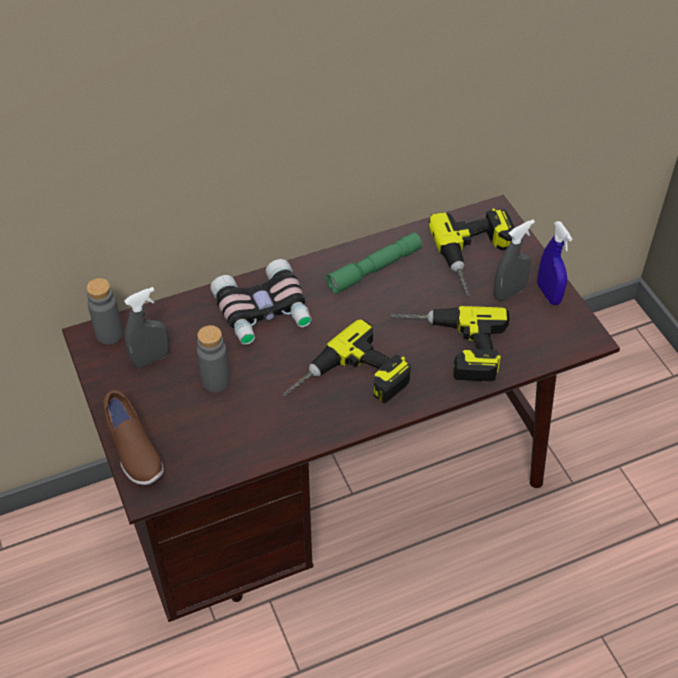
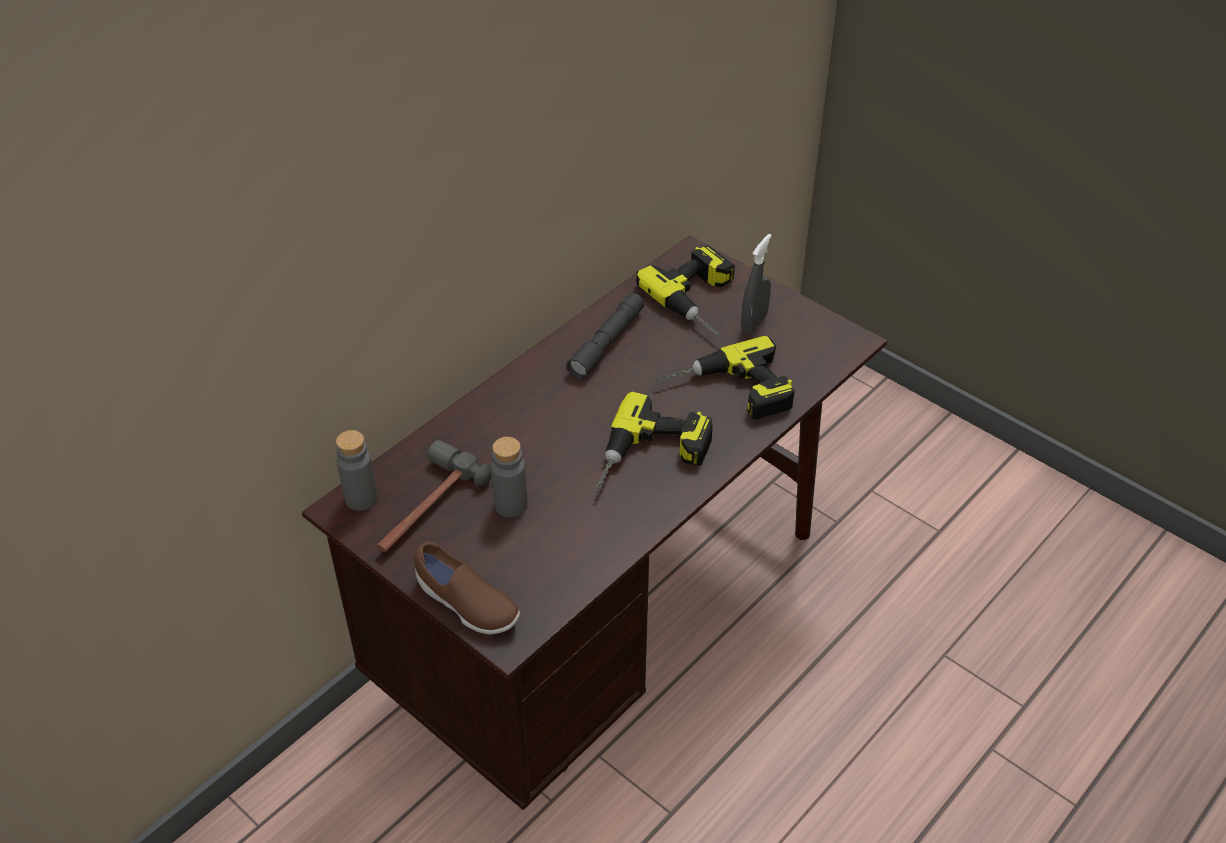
camera: 25 degrees left, 5 degrees down
grey spray bottle [124,287,169,368] -> hammer [377,440,492,552]
binoculars [210,259,312,345] -> none
green flashlight [326,232,422,294] -> grey flashlight [566,293,644,379]
blue spray bottle [538,221,572,305] -> none

